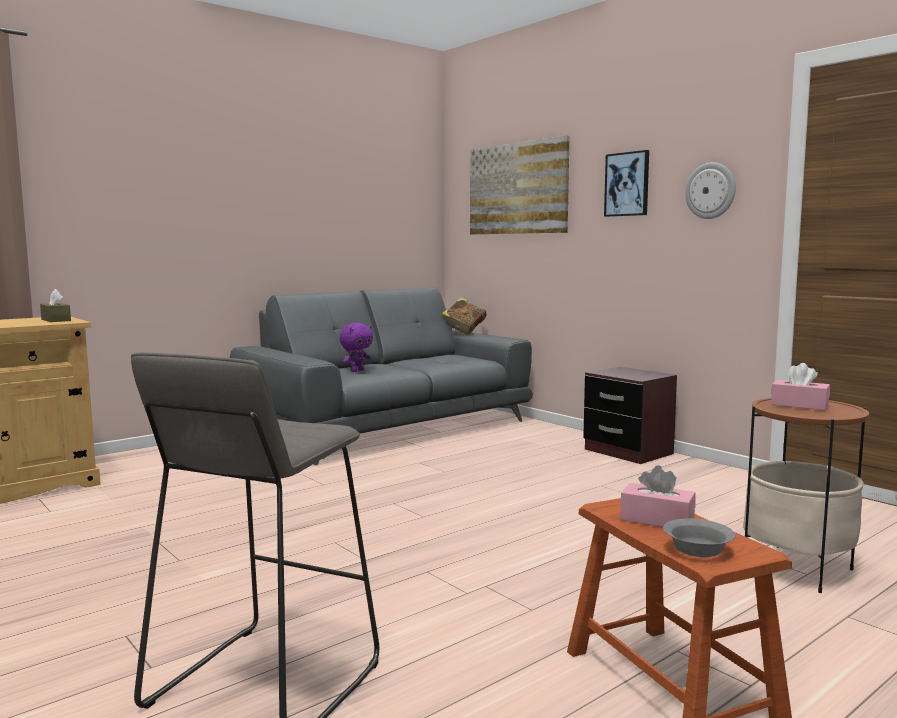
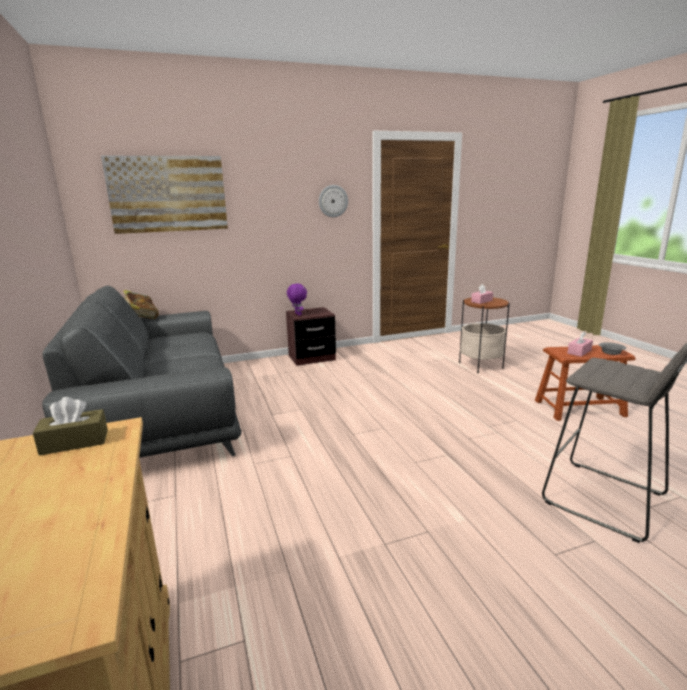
camera: 70 degrees left, 10 degrees up
purple plush toy [339,323,373,372] -> purple plush toy moved to [287,284,307,316]
picture [604,150,649,217] -> none

